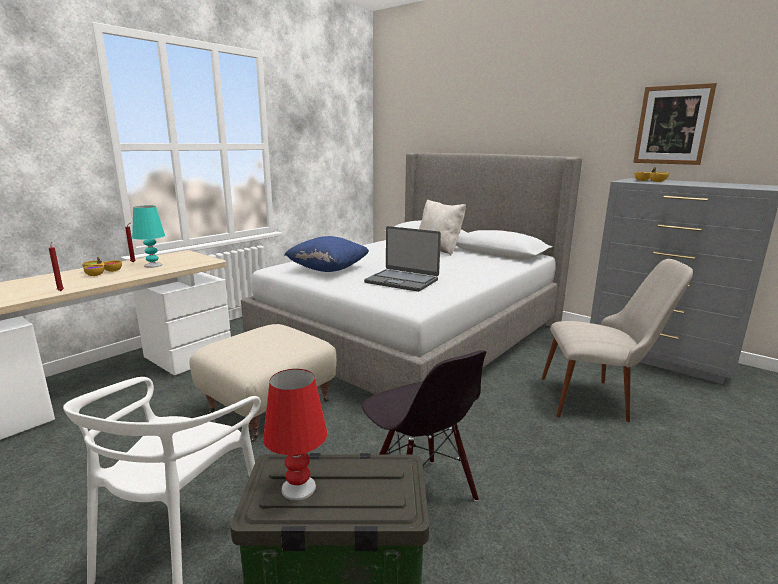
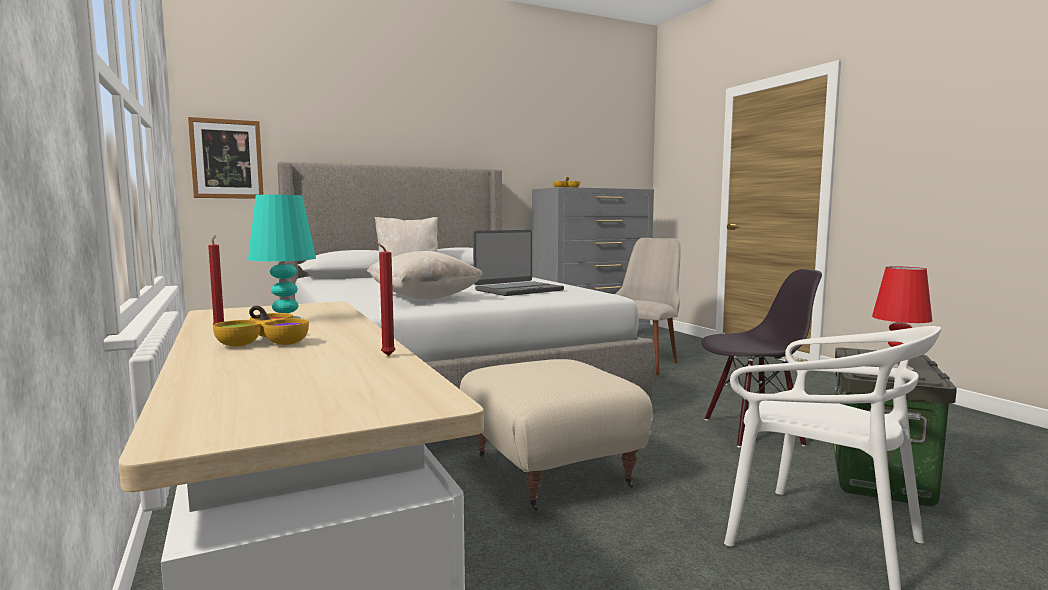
camera: 65 degrees left, 10 degrees down
blue pillow [284,236,369,272] -> beige pillow [367,251,484,299]
picture [633,83,717,165] -> picture moved to [188,117,264,199]

